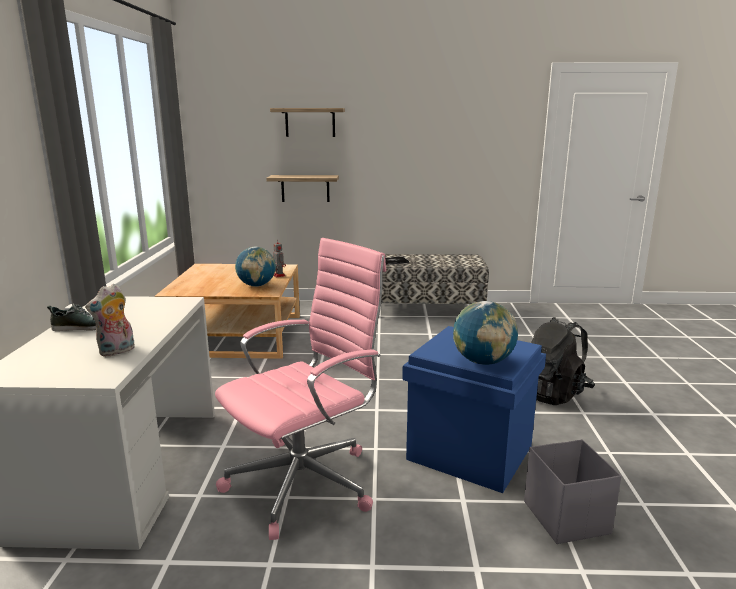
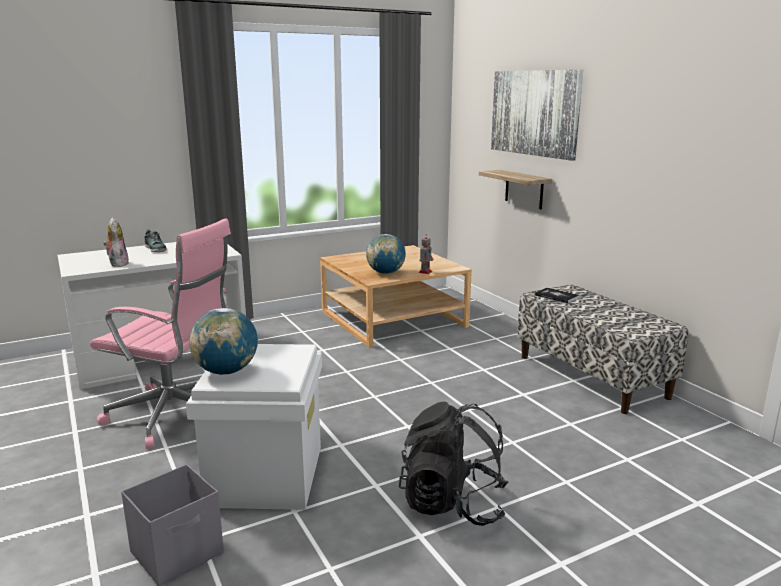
camera: 60 degrees right, 0 degrees up
plush toy [85,283,135,357] -> plush toy turned 60 degrees clockwise [103,218,129,267]
shelf [270,108,345,137] -> picture [491,69,583,161]
blue storage box [402,326,546,493] -> white storage box [186,344,322,510]

